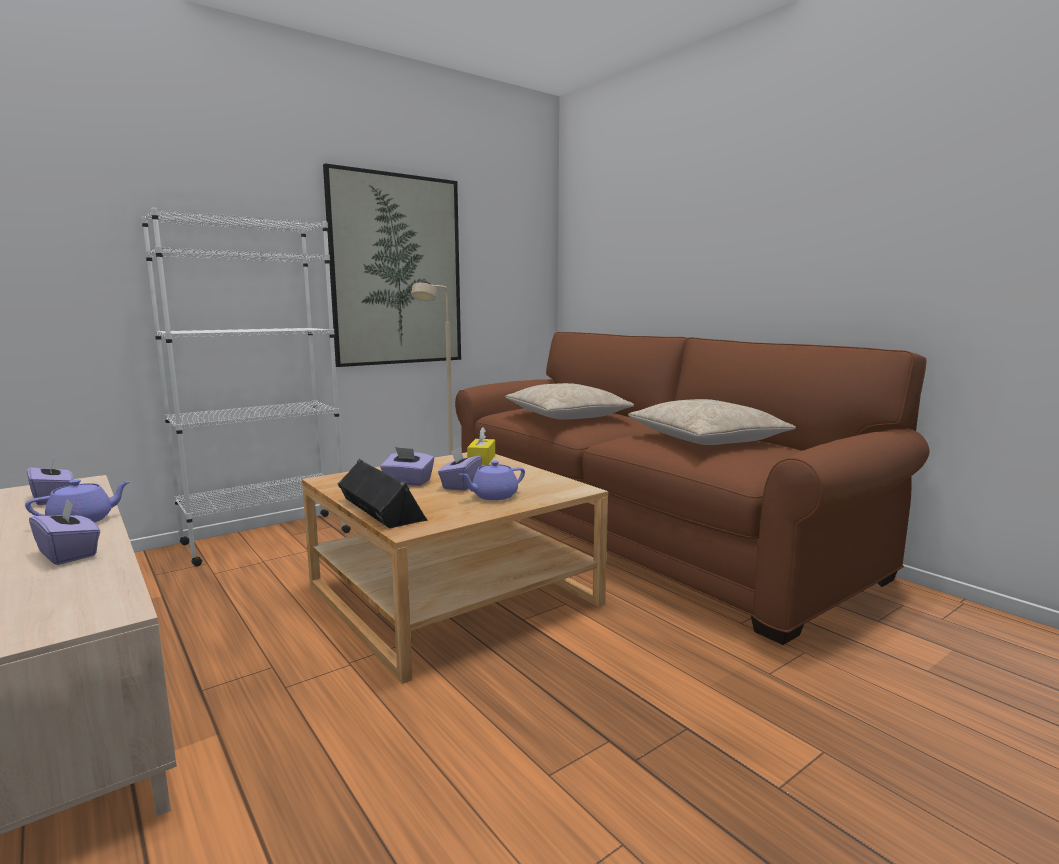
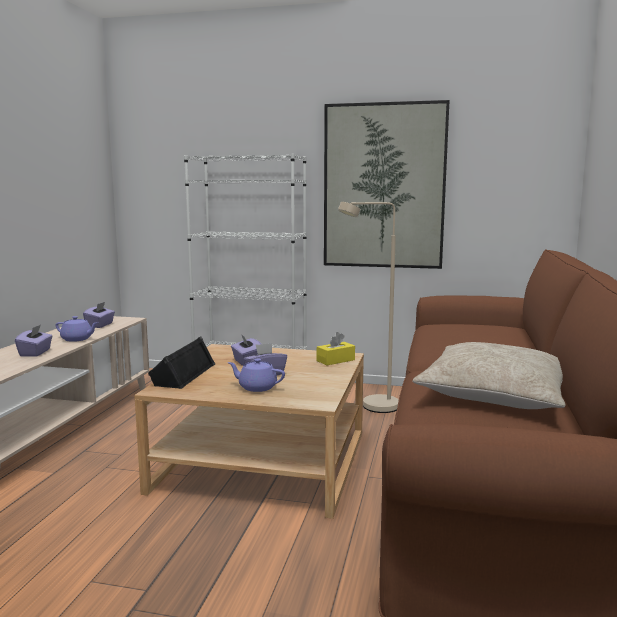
camera: 50 degrees right, 0 degrees up
beige pillow [505,383,634,420] -> none

